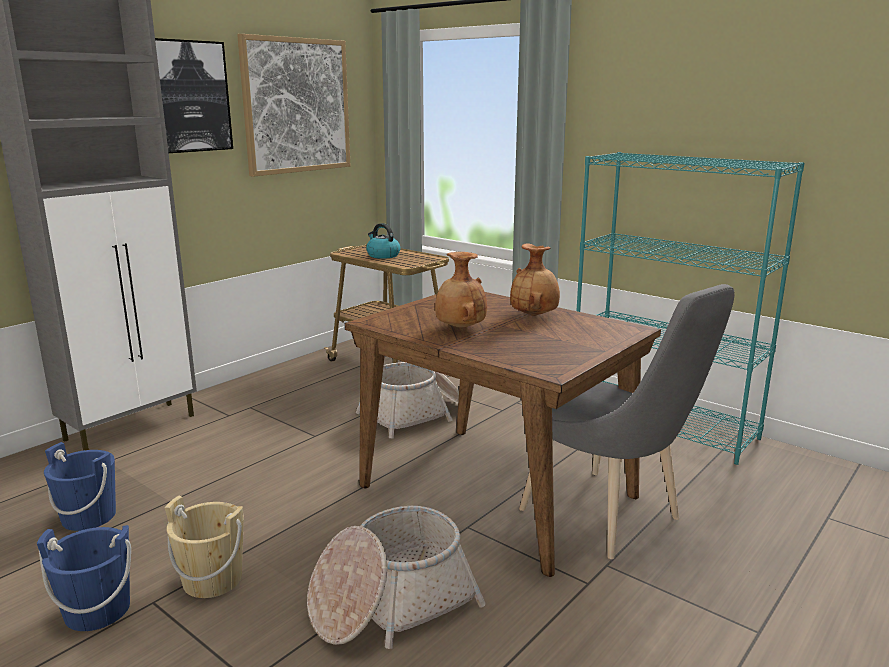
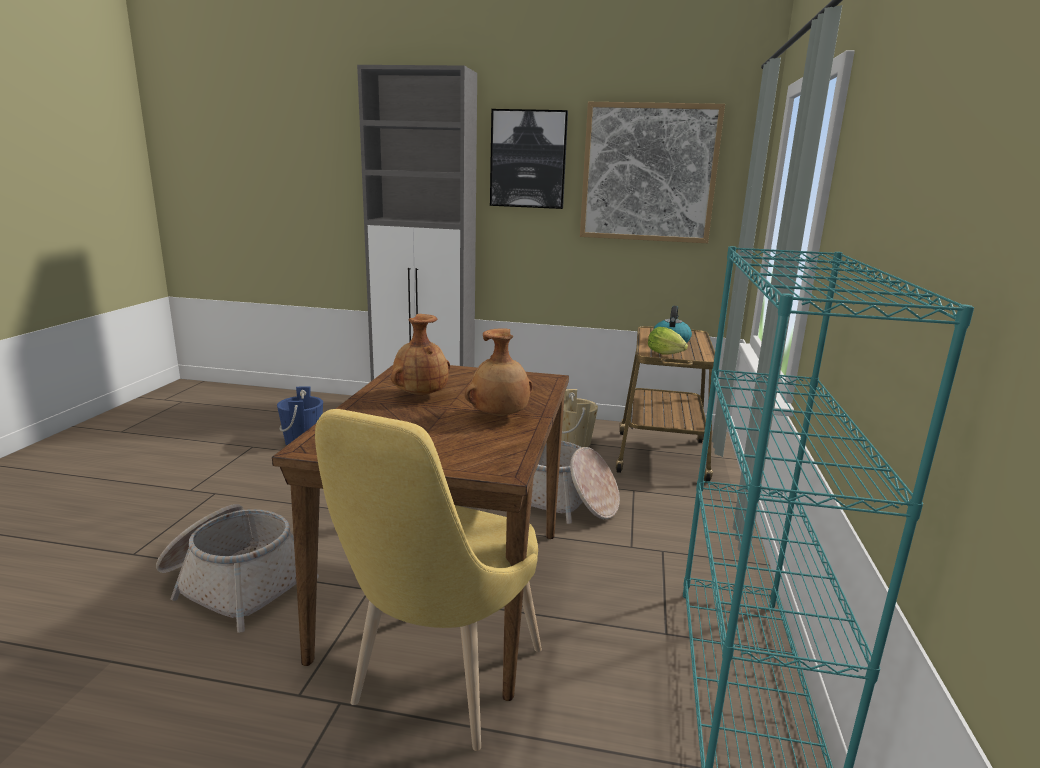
camera: 60 degrees right, 0 degrees up
blue bucket [37,525,131,631] -> none
beige bucket [165,496,244,598] -> beige bucket moved to [561,389,598,448]
grey chair [519,284,735,559] -> yellow chair [315,409,542,751]
none -> lettuce [648,327,688,355]

